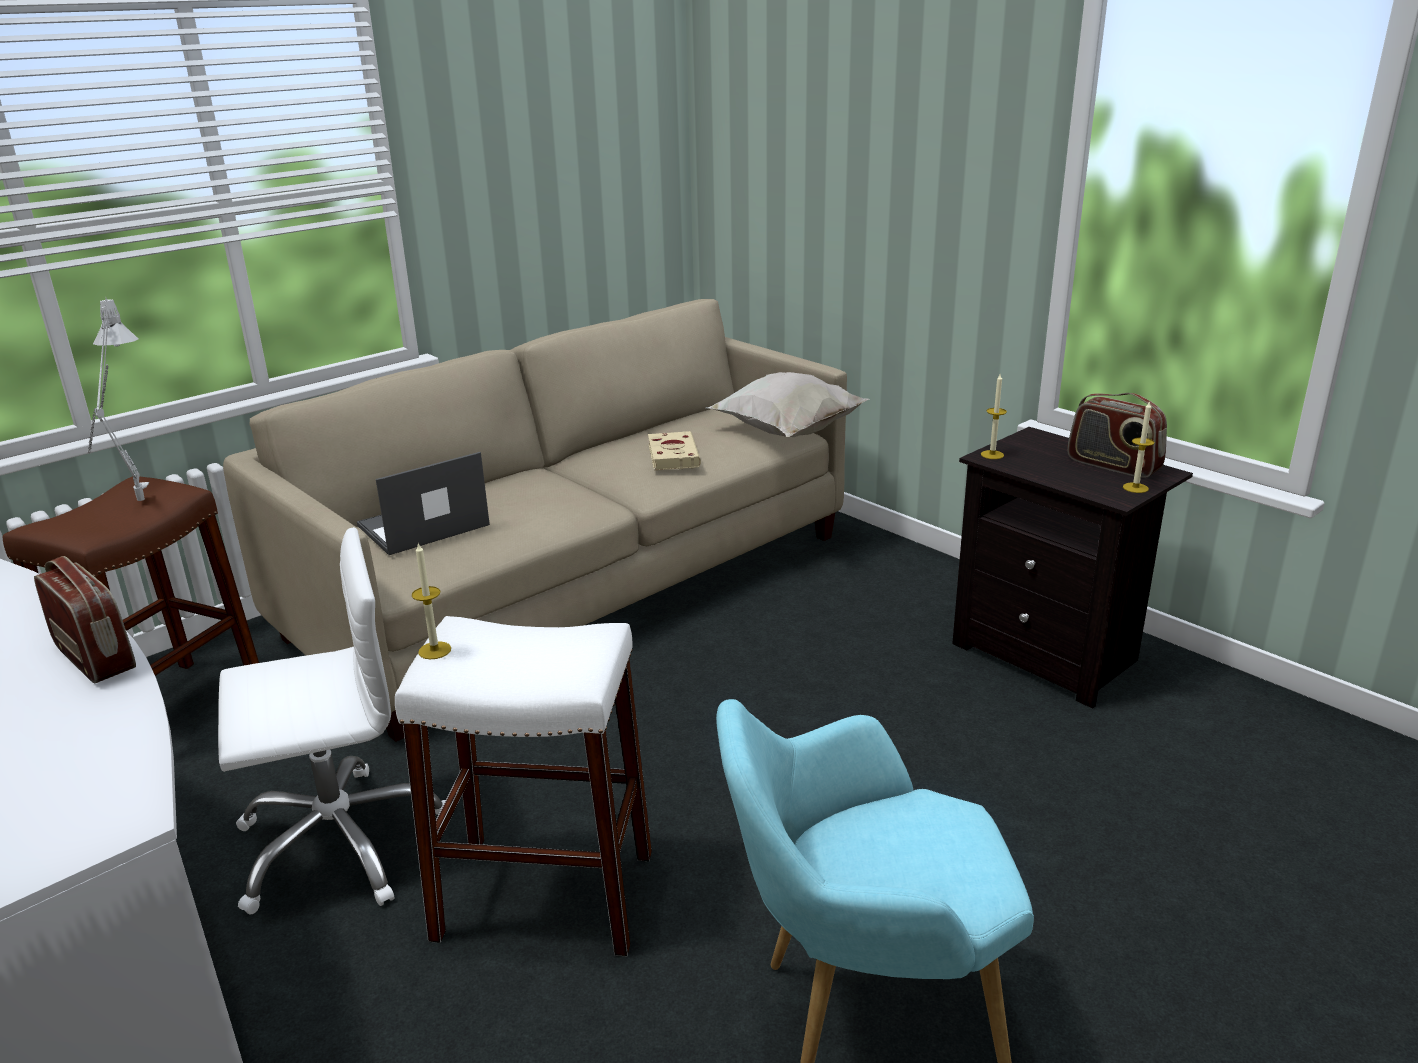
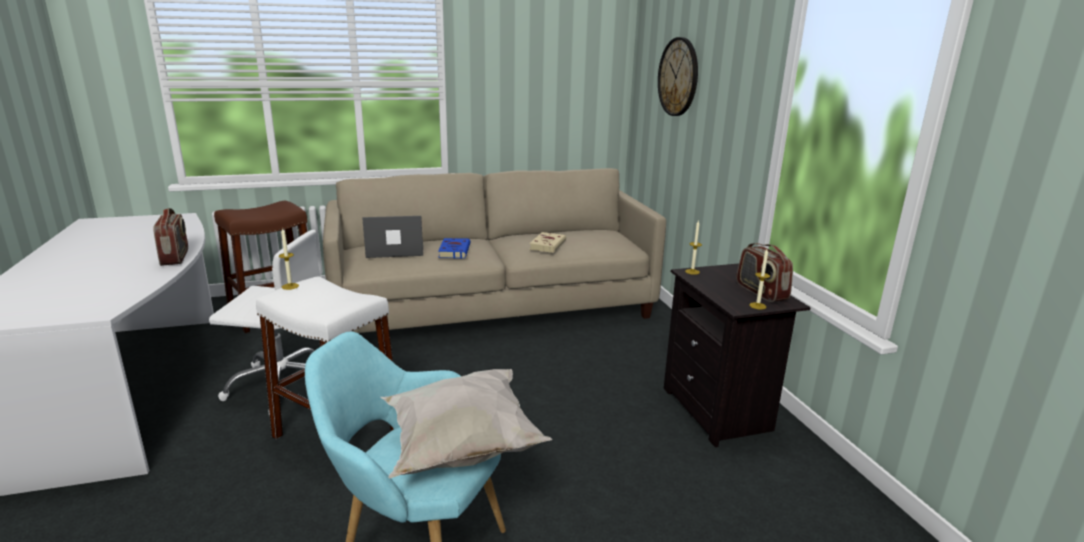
camera: 25 degrees right, 5 degrees down
grey table lamp [88,296,149,501] -> none
white pillow [706,372,869,437] -> white pillow moved to [381,369,552,478]
none -> blue book [438,238,470,259]
none -> wall clock [658,37,698,116]

